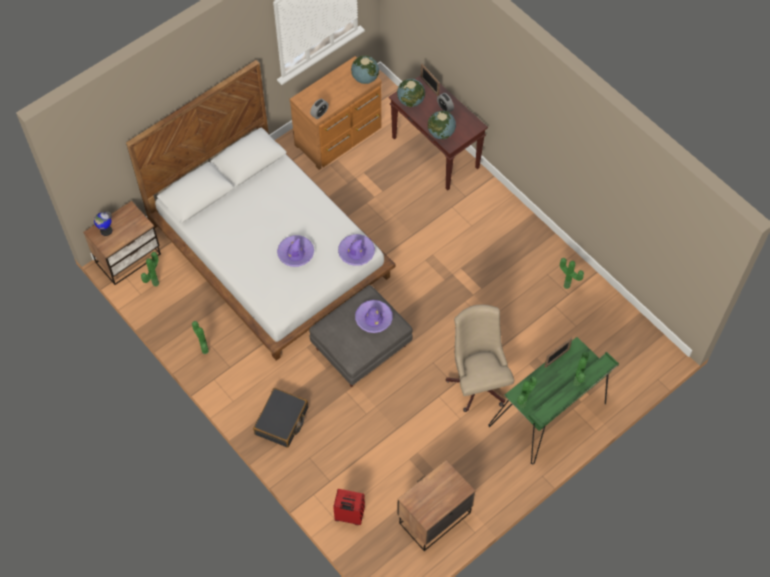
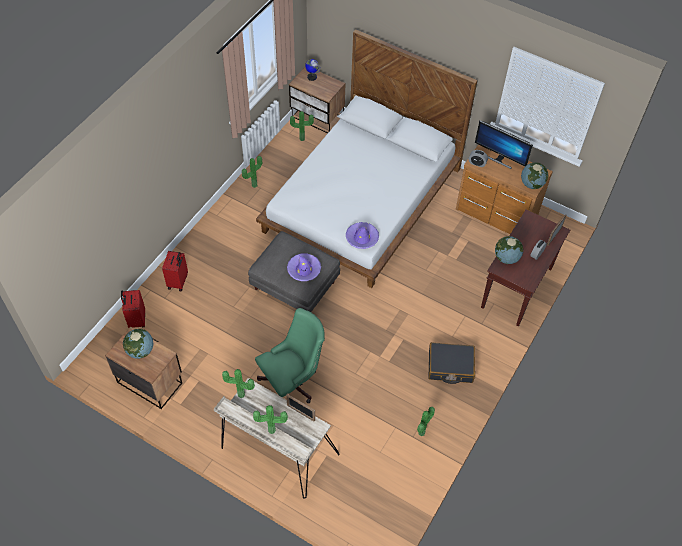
camera: 70 degrees right, 5 degrees down
black suitcase [253,388,308,448] -> black suitcase moved to [428,342,475,384]
purple hat [277,235,314,267] -> none
globe [397,79,425,107] -> globe moved to [123,329,153,359]
beige office chair [446,305,514,412] -> green office chair [255,308,325,403]
green desk [488,337,619,464] -> beige desk [214,378,339,499]
none -> red suitcase [162,251,188,292]
none -> monitor [475,120,533,169]

